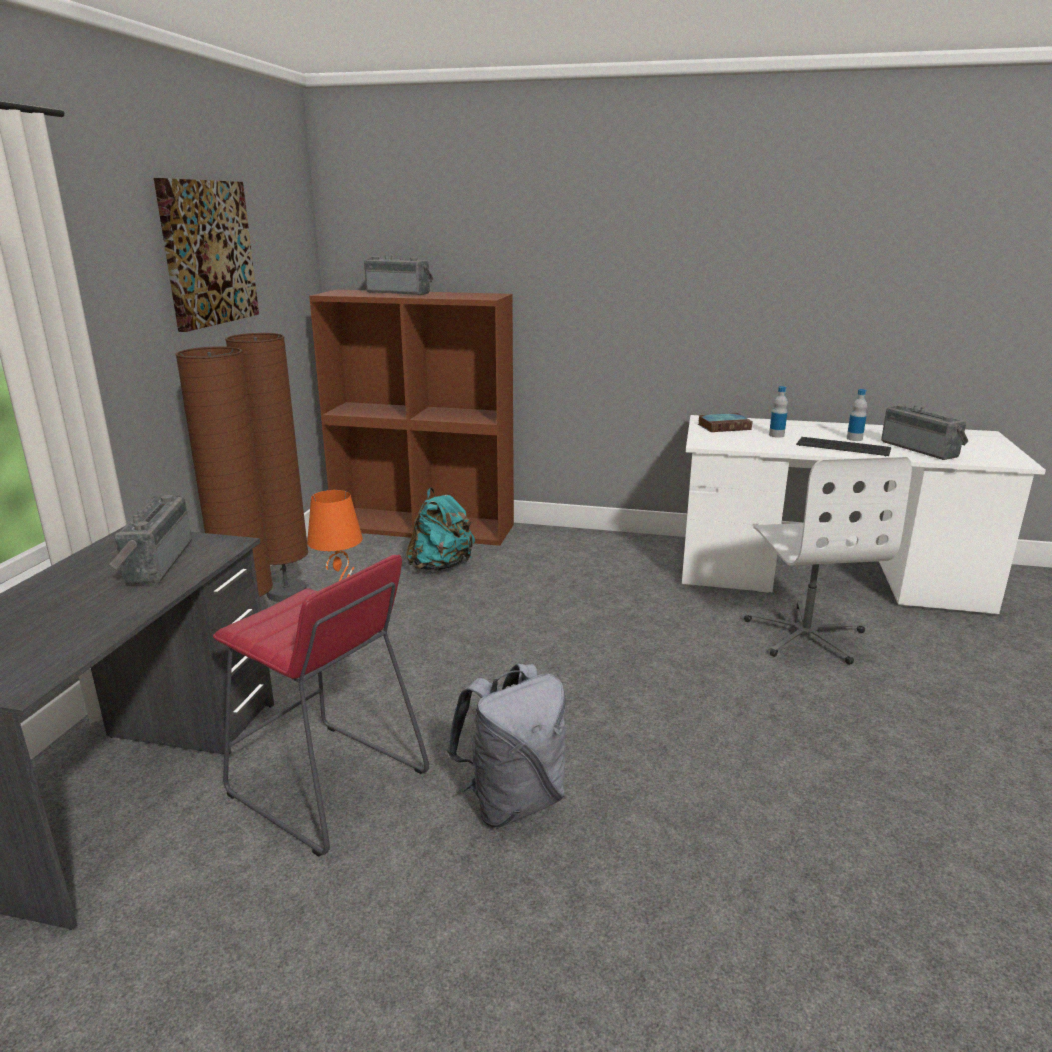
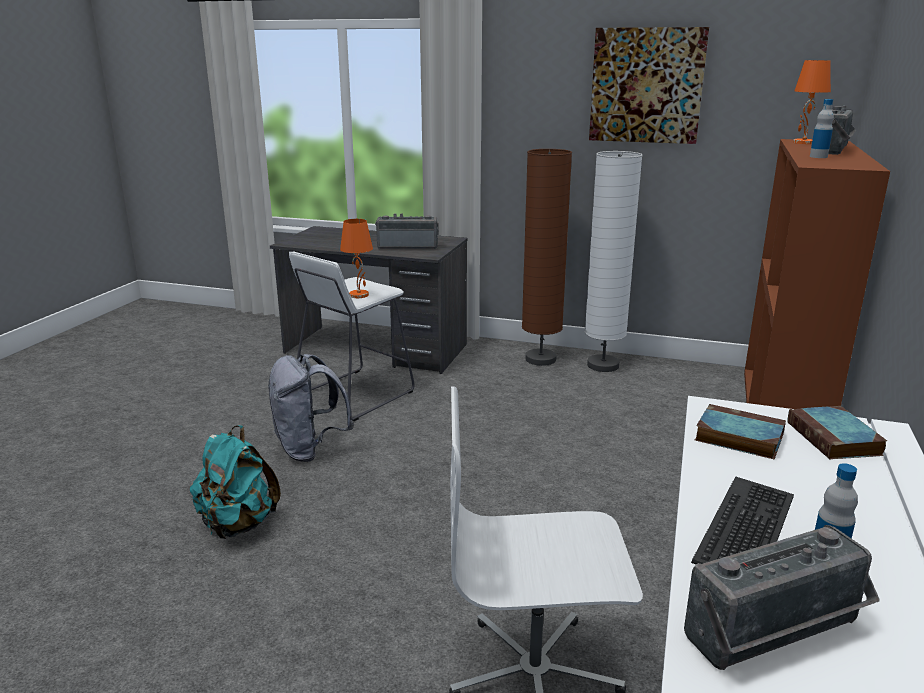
camera: 95 degrees right, 0 degrees up
red stool [213,555,429,857] -> white stool [289,251,415,421]
brown floor lamp [225,333,308,602] -> white floor lamp [585,151,643,372]
turquoise backpack [406,487,475,571] -> turquoise backpack moved to [190,425,281,539]
bottle [769,386,788,438] -> bottle moved to [810,99,834,158]
none -> book [695,404,786,459]
none -> orange table lamp [793,60,831,144]

